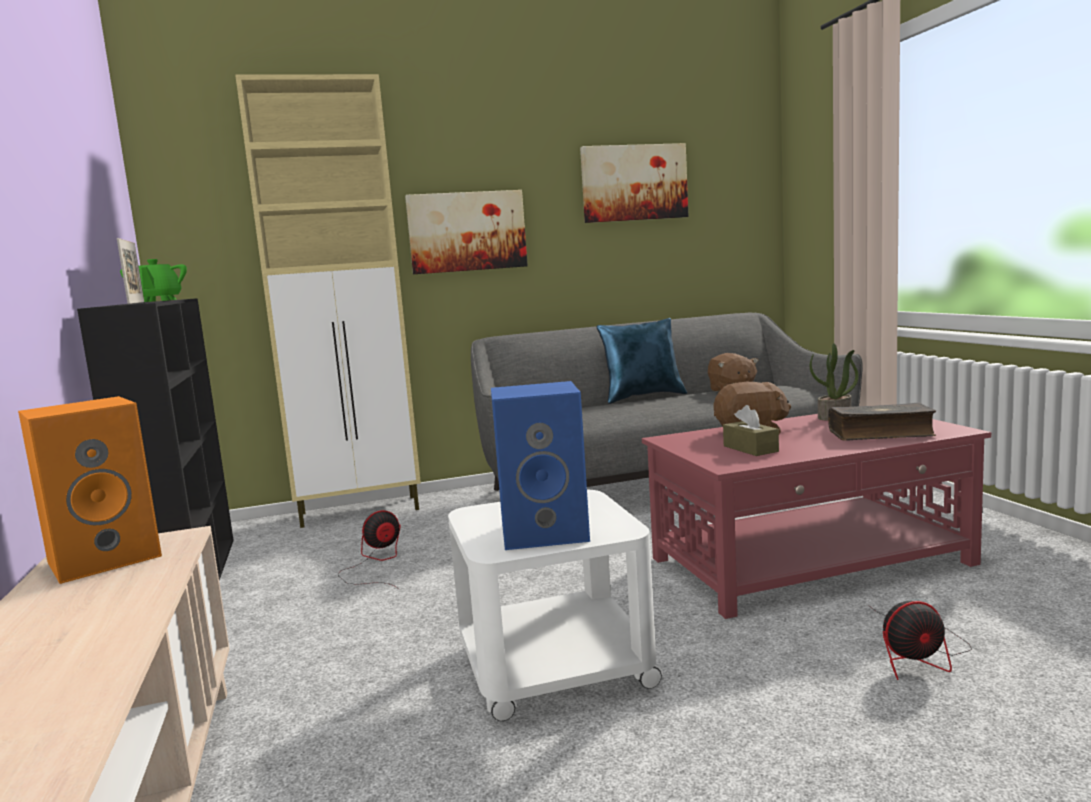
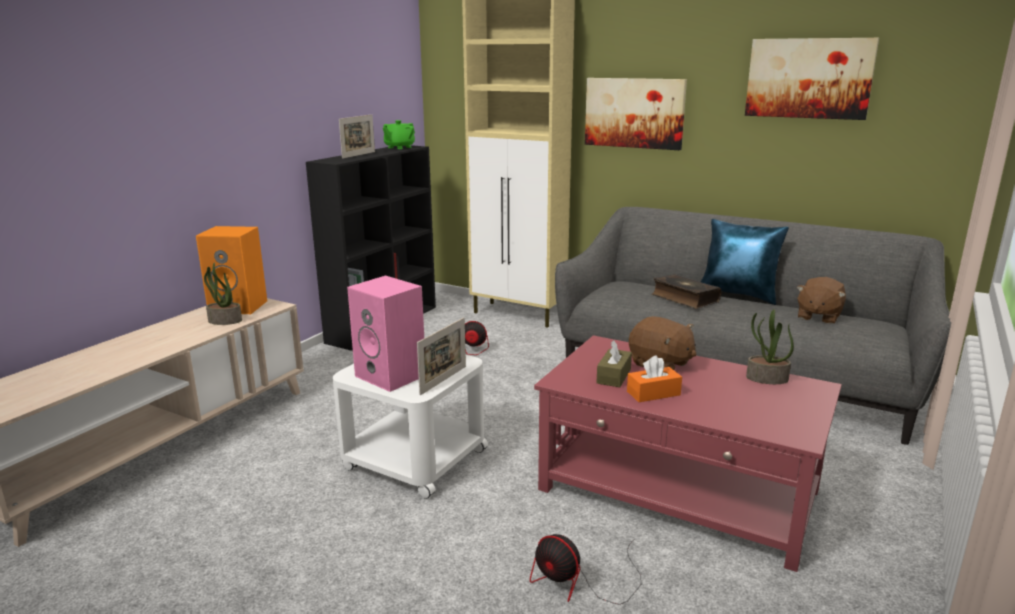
camera: 45 degrees right, 10 degrees up
blue speaker [491,381,590,550] -> pink speaker [347,276,424,392]
book [828,403,936,441] -> book moved to [652,274,721,309]
none -> potted plant [204,262,242,325]
none -> picture frame [417,317,466,396]
none -> orange tissue box [627,355,682,402]

